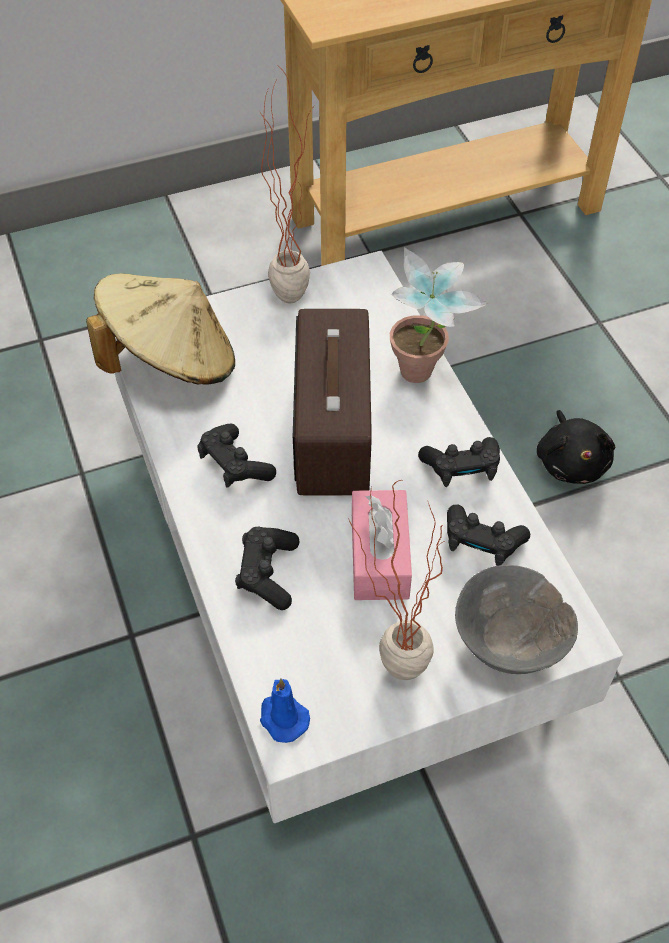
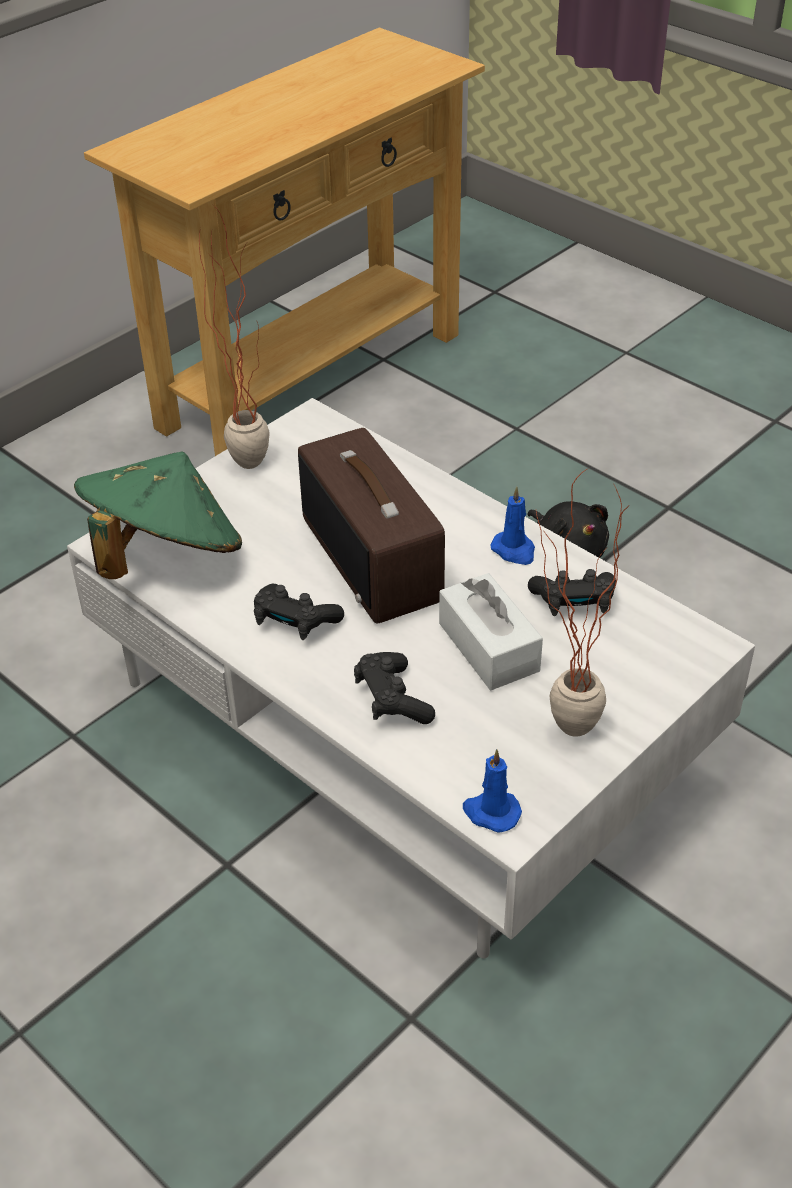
camera: 25 degrees left, 10 degrees down
beige hat [86,273,235,385] -> green hat [74,451,242,579]
pink tissue box [352,490,412,600] -> white tissue box [439,573,543,690]
potted plant [390,247,488,383] -> none
black game controller [418,437,500,487] -> blue candle [491,486,535,565]
grey bowl [455,565,578,674] -> none

